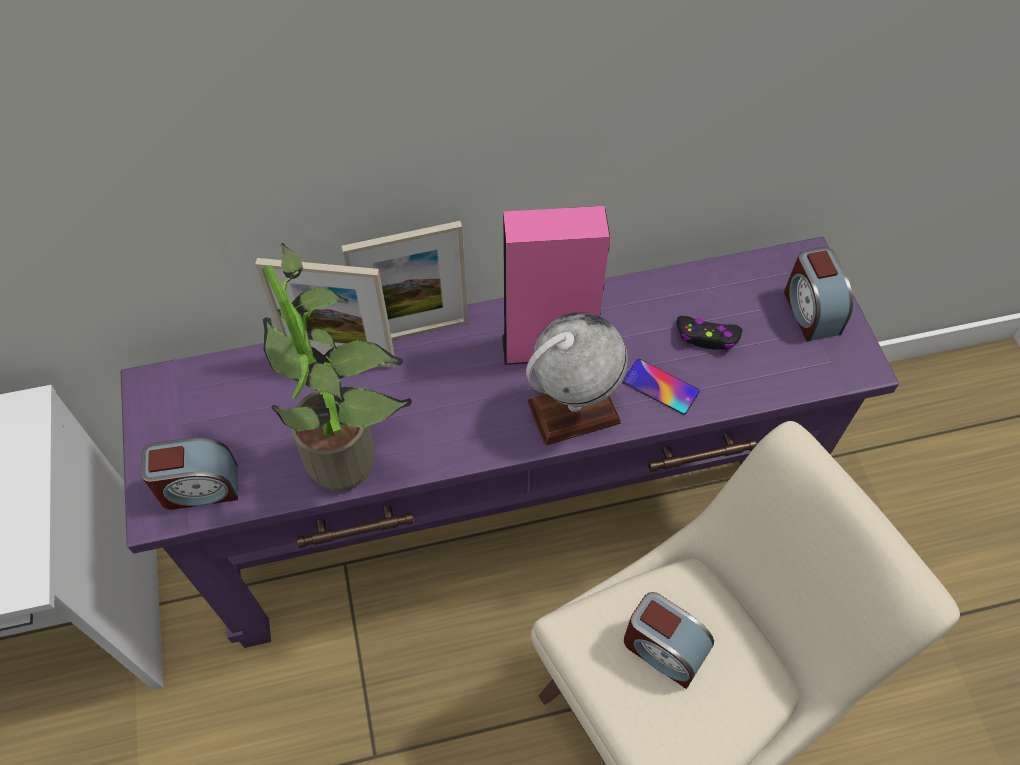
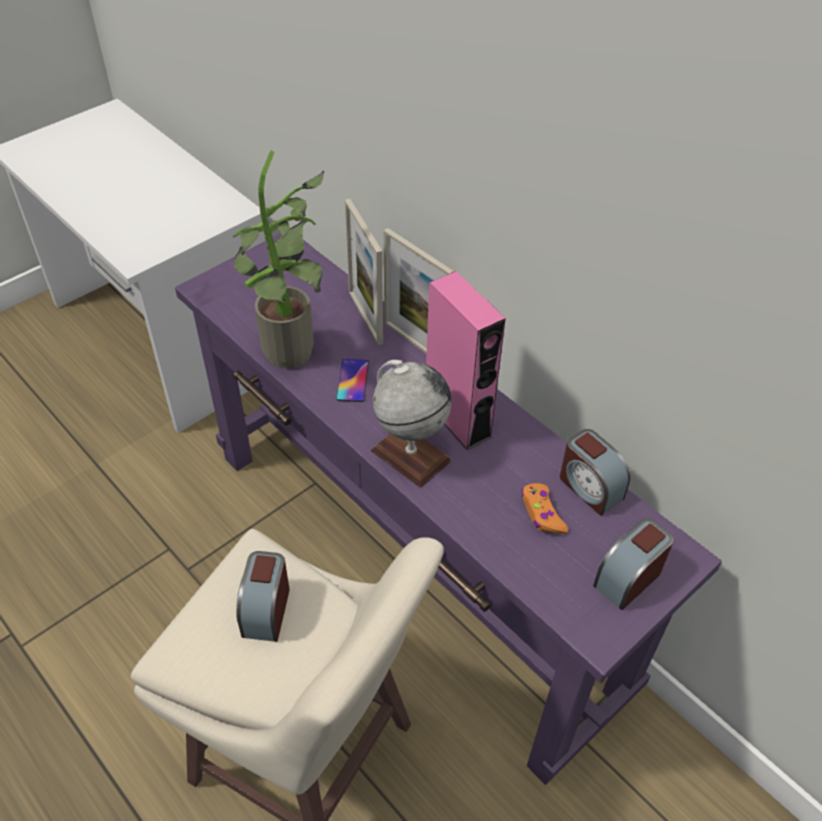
camera: 60 degrees right, 10 degrees down
alarm clock [141,437,238,510] -> alarm clock moved to [560,429,631,516]
phone [623,359,700,414] -> phone moved to [337,359,369,402]
black game controller [677,316,742,350] -> orange game controller [521,483,568,534]

